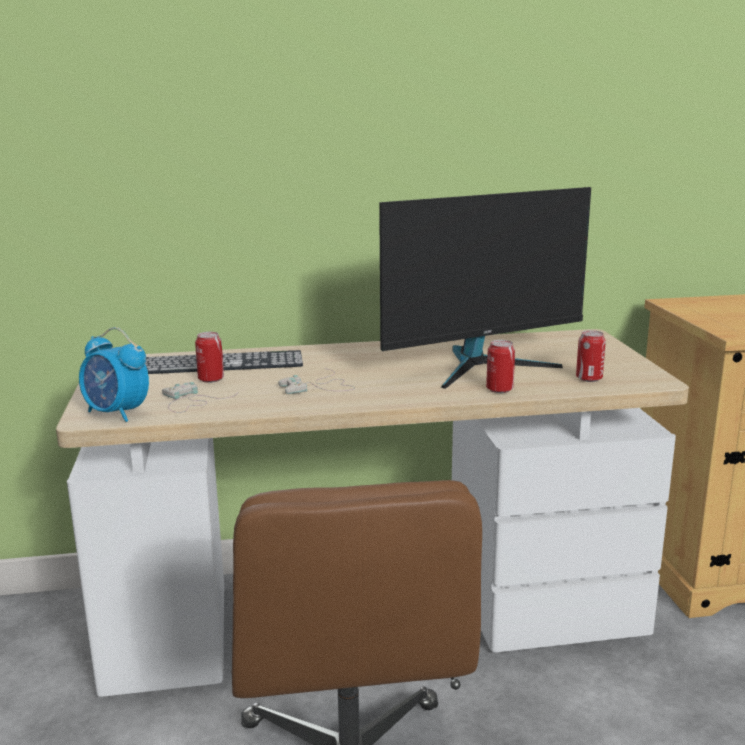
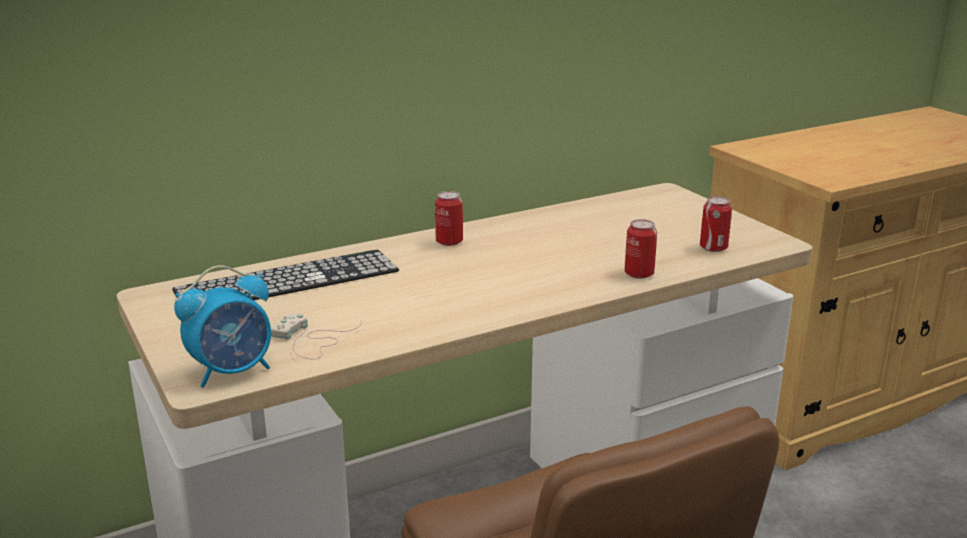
camera: 20 degrees left, 5 degrees up
alarm clock [79,327,149,422] -> alarm clock turned 45 degrees counterclockwise [174,265,271,388]
can [195,332,224,383] -> can moved to [435,191,463,246]
white game controller [278,368,355,394] -> none
monitor [379,187,591,389] -> none

